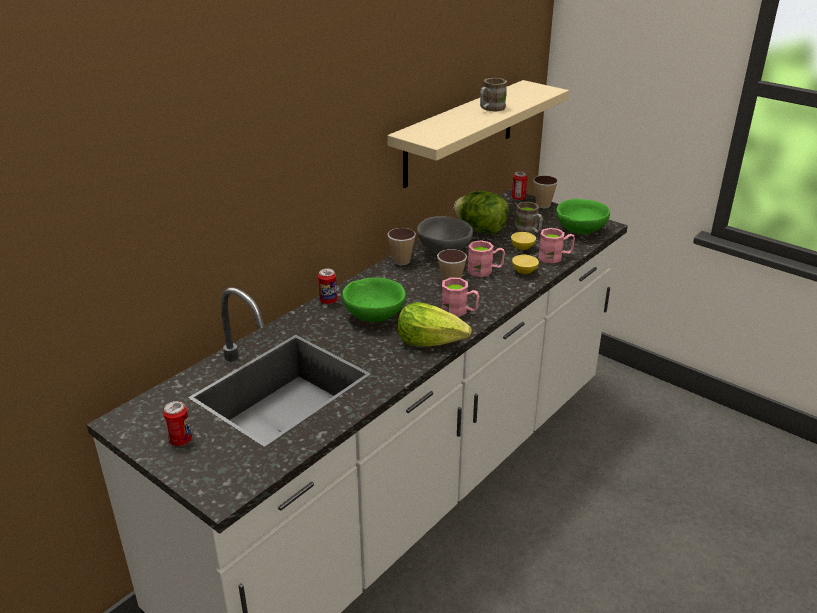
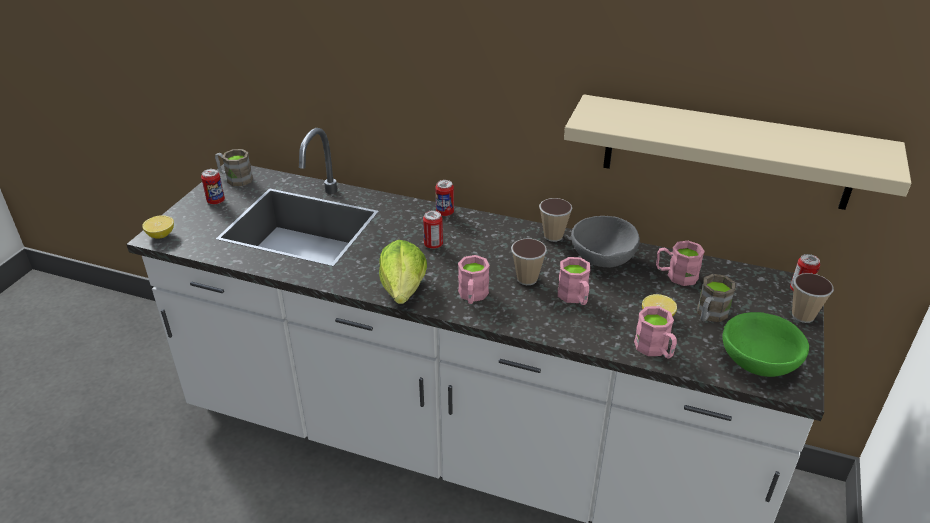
camera: 70 degrees right, 5 degrees up
green bowl [342,277,406,322] -> can [423,210,443,249]
lettuce [454,191,509,234] -> pink mug [656,241,705,286]
brown mug [480,78,507,112] -> brown mug moved to [215,149,253,186]
lemon [512,255,539,274] -> lemon moved to [142,215,174,239]

